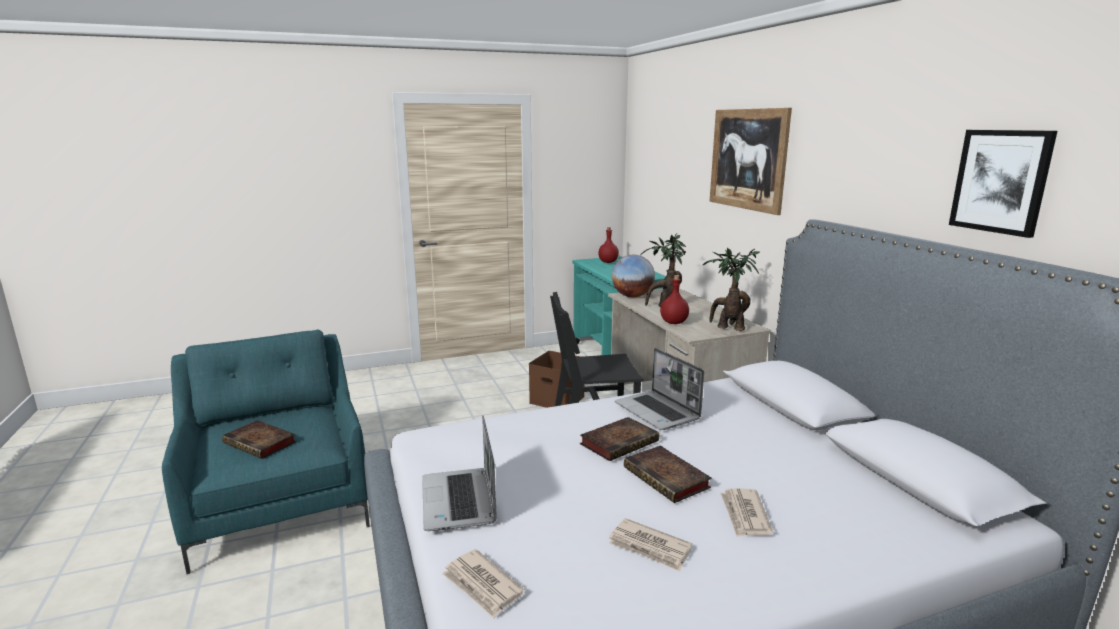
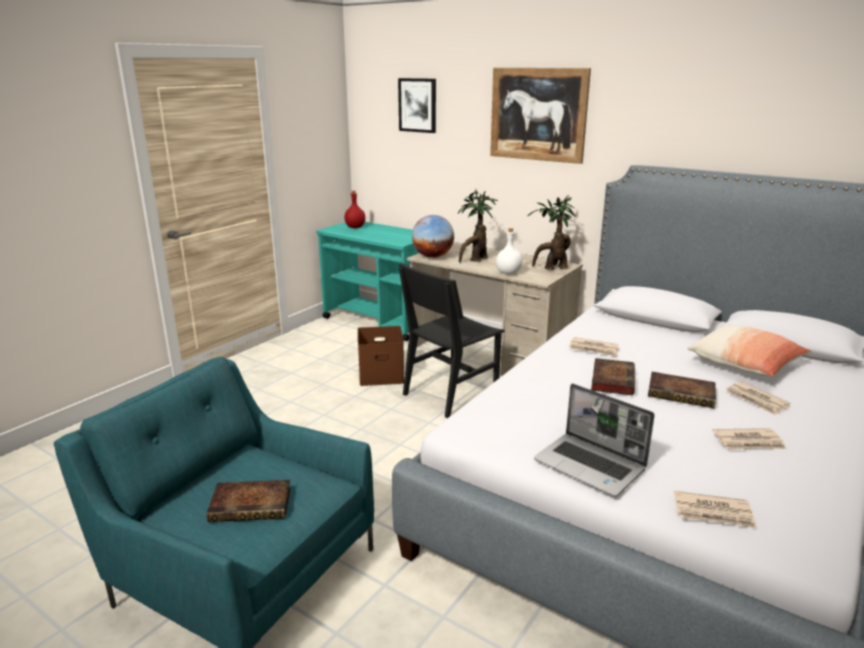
camera: 35 degrees left, 5 degrees up
laptop [615,348,704,430] -> newspaper [569,337,619,357]
red bottle [660,275,689,324] -> white bottle [496,228,523,274]
picture [949,130,1057,238] -> picture moved to [398,78,436,133]
none -> pillow [687,325,812,377]

